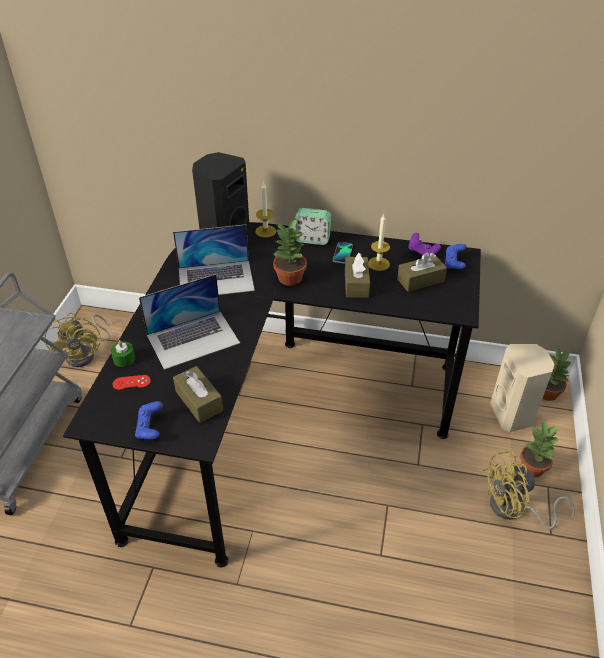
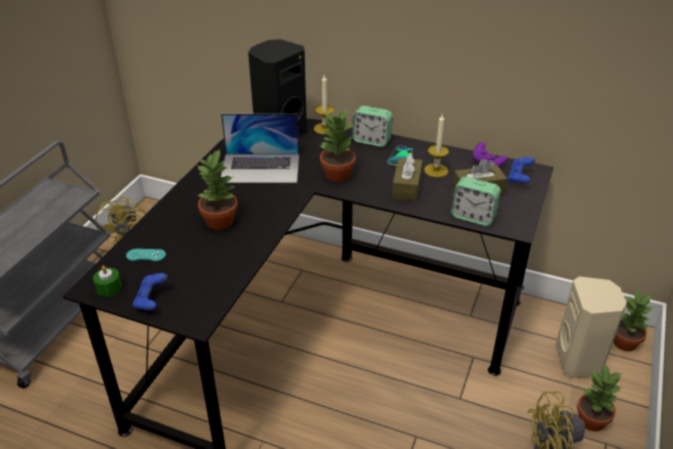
camera: 10 degrees right, 5 degrees down
green candle [111,340,135,367] -> green candle moved to [93,265,122,297]
red game controller [113,375,151,390] -> turquoise game controller [126,249,166,261]
laptop [139,274,240,370] -> potted plant [198,149,238,230]
brown tissue box [173,366,223,423] -> none
none -> alarm clock [451,177,501,226]

